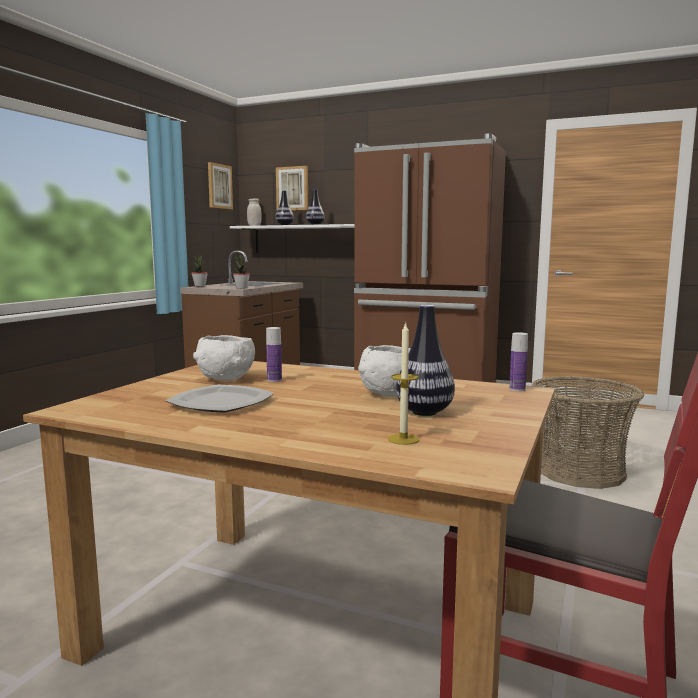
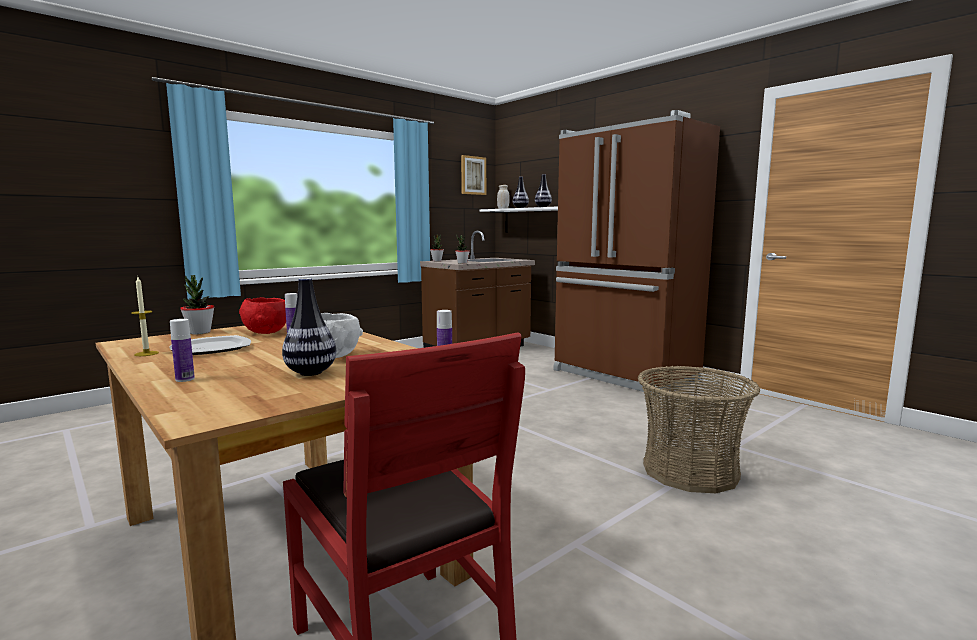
camera: 25 degrees right, 0 degrees up
white bowl [193,335,255,381] -> red bowl [239,297,286,334]
picture [276,166,308,210] -> none
candle [388,322,419,445] -> candle moved to [131,277,159,356]
none -> bottle [170,319,195,382]
none -> potted plant [180,275,214,334]

